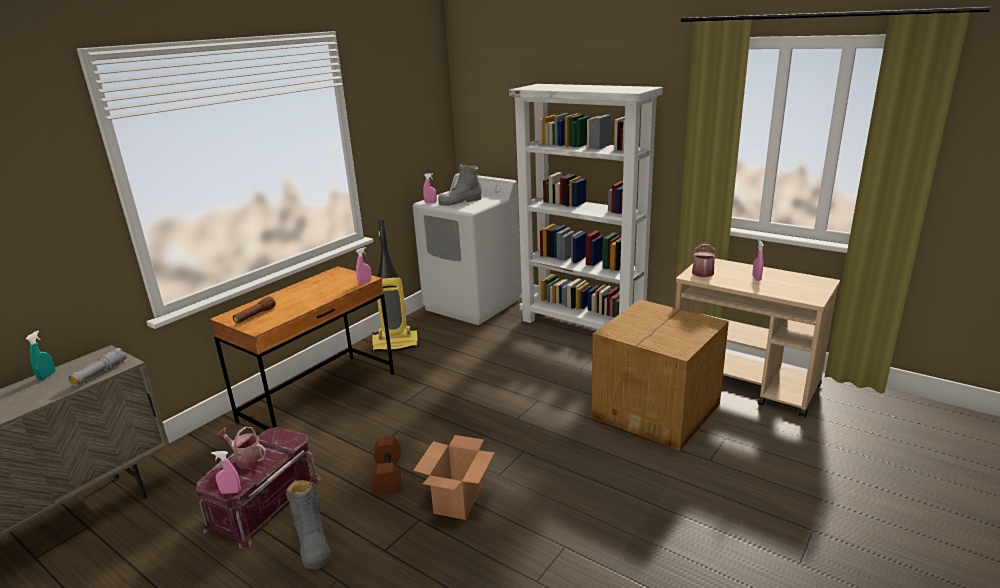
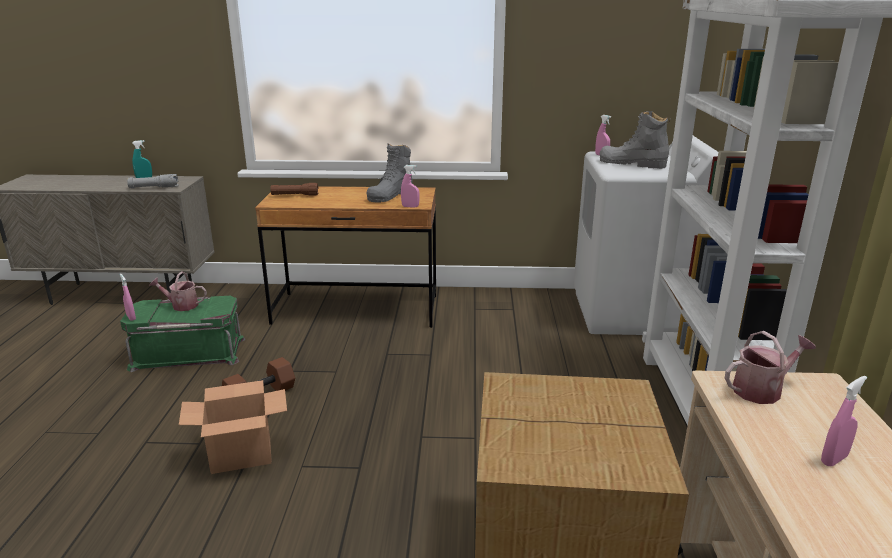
camera: 55 degrees right, 0 degrees up
red storage box [196,427,321,548] -> green storage box [120,296,246,372]
watering can [216,427,267,469] -> watering can turned 75 degrees counterclockwise [149,272,207,311]
grey boot [286,480,331,570] -> grey boot moved to [367,144,413,202]
vacuum cleaner [372,220,419,352] -> none

